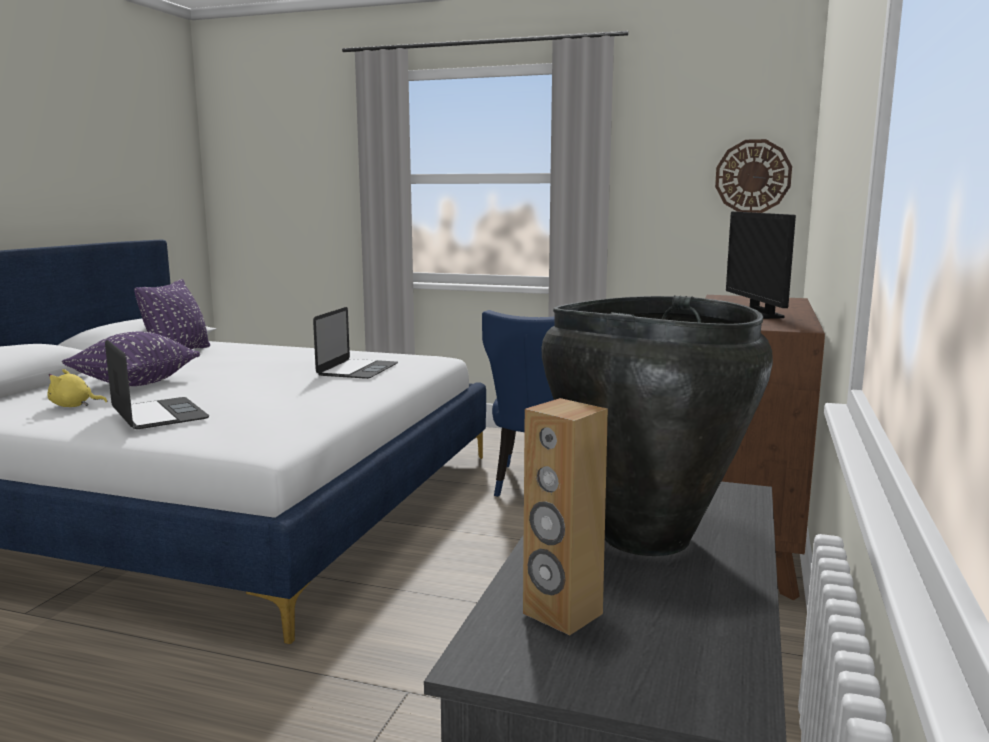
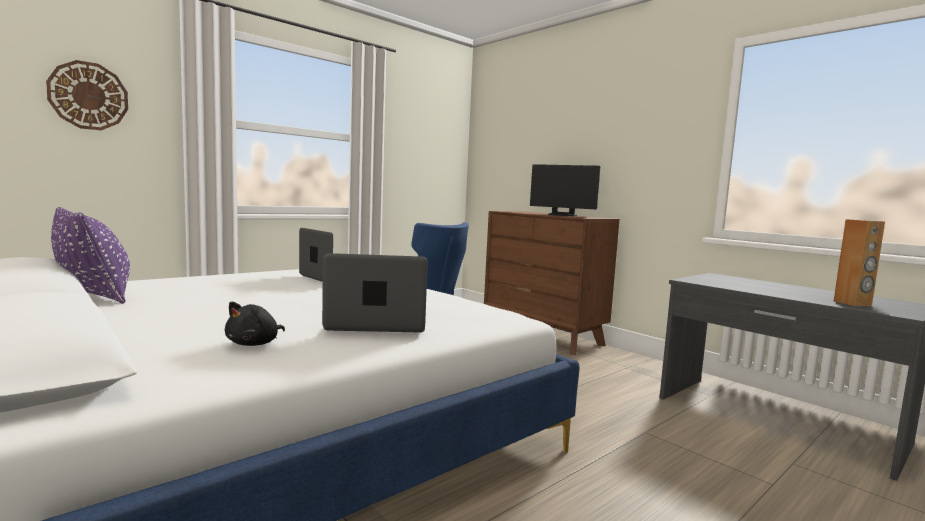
camera: 60 degrees left, 5 degrees down
yellow plush toy [47,369,107,407] -> black plush toy [225,302,285,346]
purple pillow [62,331,200,386] -> none
black vase [541,295,773,556] -> none
wall clock [715,139,792,213] -> wall clock moved to [46,60,128,130]

